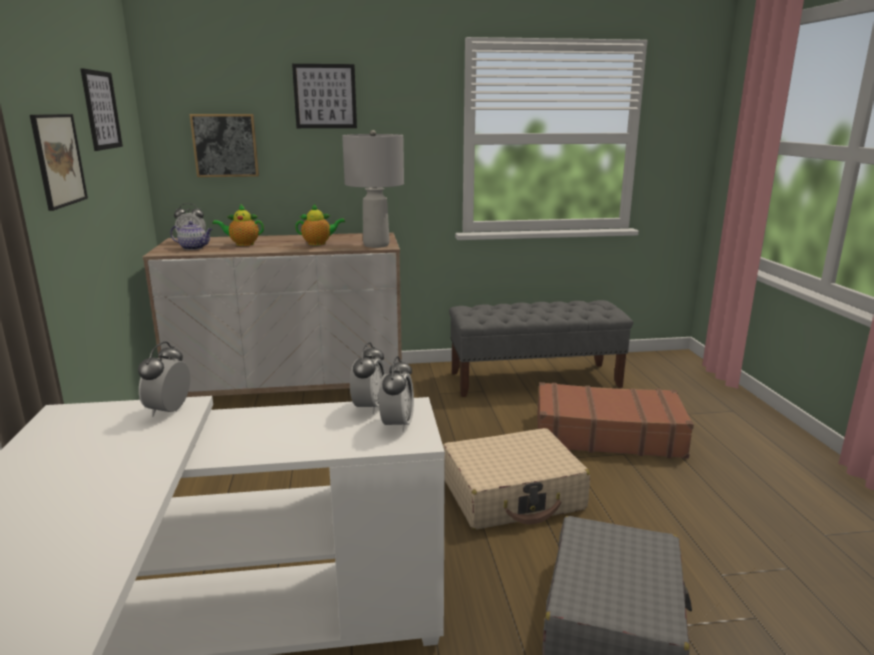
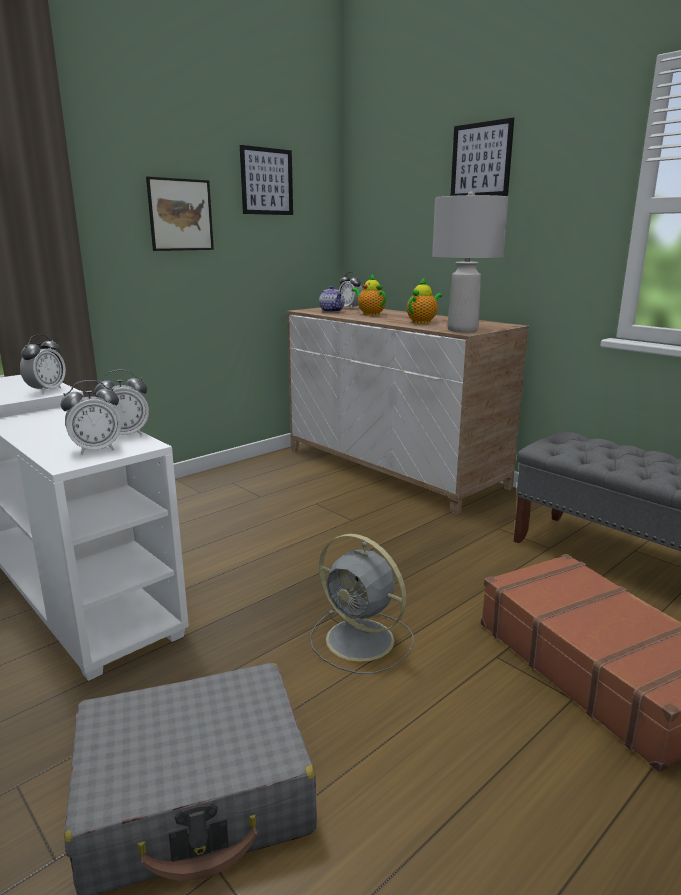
camera: 55 degrees right, 0 degrees up
alarm clock [138,342,190,417] -> alarm clock turned 135 degrees clockwise [20,334,66,394]
picture [189,114,259,177] -> none
teapot [295,203,345,245] -> teapot turned 90 degrees counterclockwise [407,278,442,324]
beige suitcase [443,428,590,530] -> grey fan [310,534,414,674]

